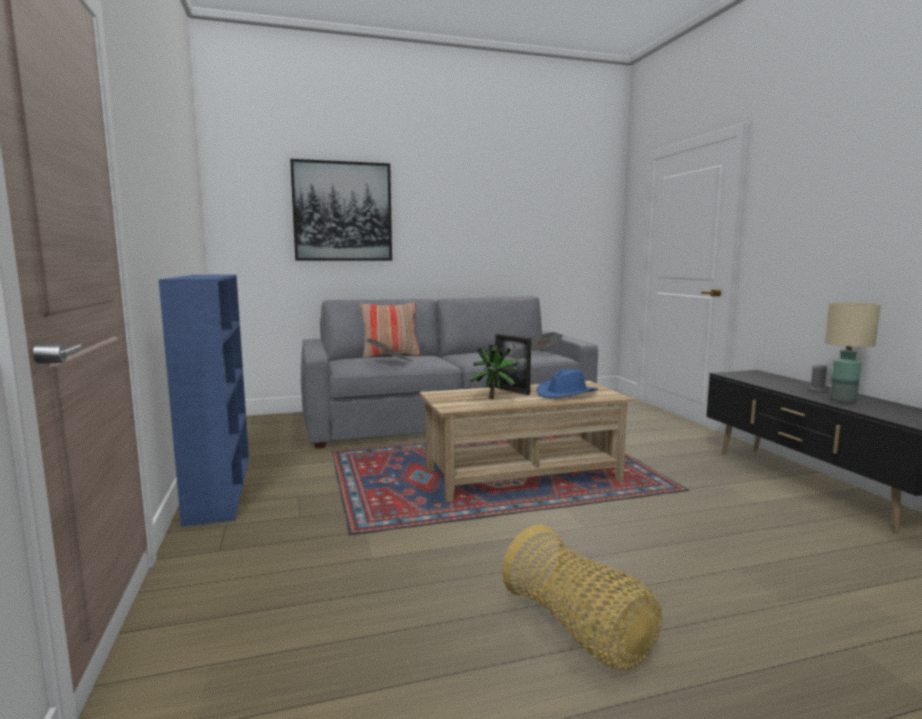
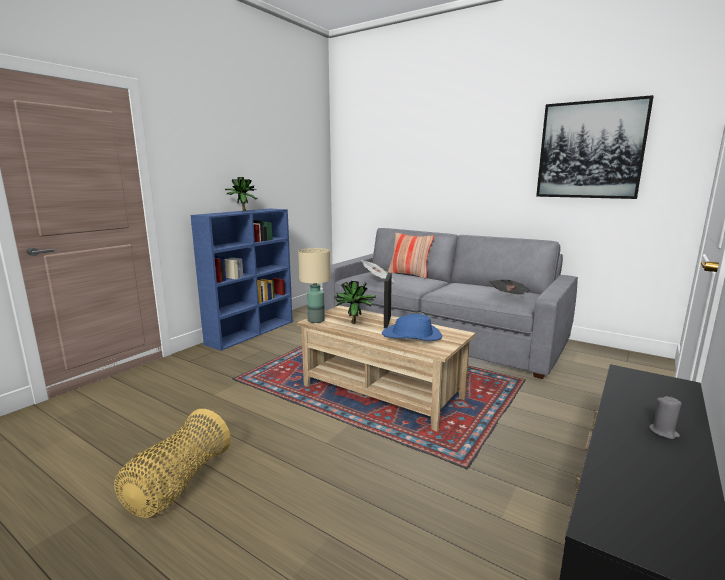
camera: 50 degrees right, 5 degrees up
picture [290,159,392,261] -> picture moved to [536,95,654,199]
beige table lamp [825,303,881,403] -> beige table lamp moved to [298,248,331,323]
none -> potted plant [225,177,257,211]

